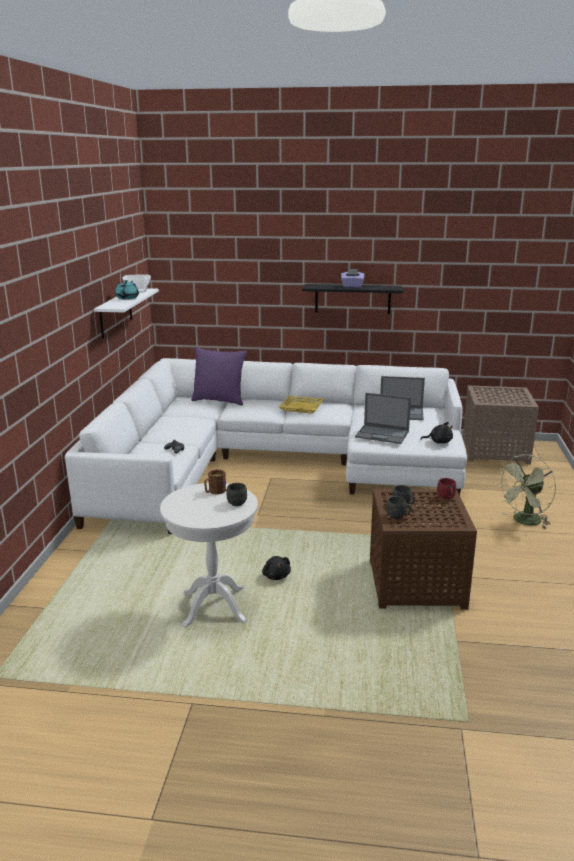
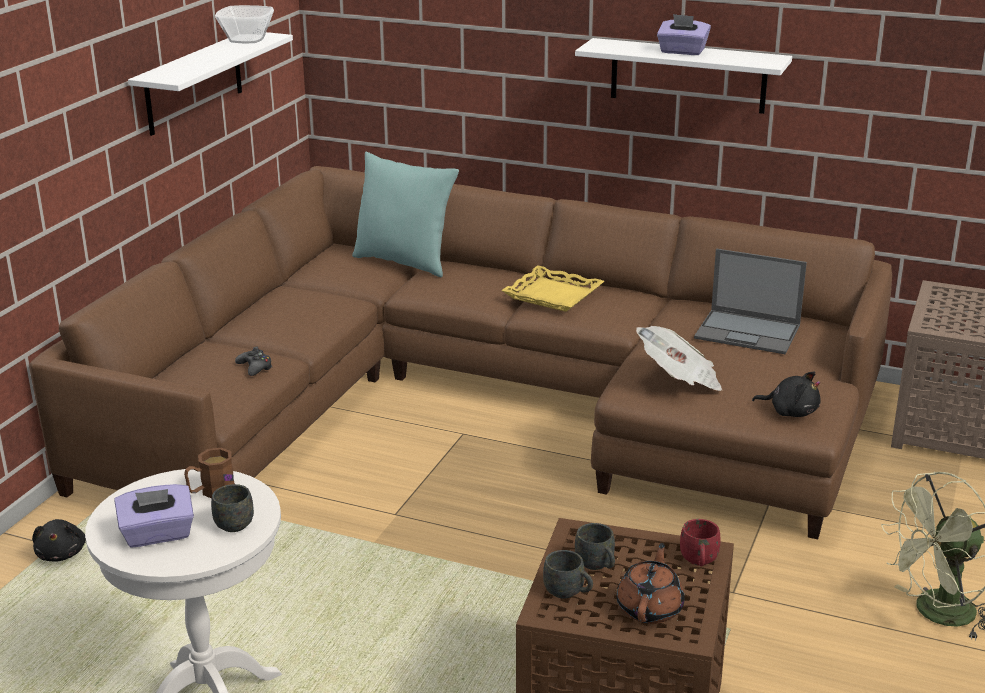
camera: 15 degrees right, 5 degrees up
white sofa [65,358,467,534] -> brown sofa [29,166,892,539]
turquoise teapot [115,280,139,300] -> none
purple pillow [191,347,247,405] -> turquoise pillow [352,152,459,277]
black plush toy [262,556,291,580] -> black plush toy moved to [32,519,86,562]
black shelf [302,284,403,314] -> white shelf [575,38,792,114]
laptop [355,393,411,444] -> newspaper [636,326,722,391]
none -> purple tissue box [115,484,194,548]
none -> brown teapot [617,543,685,624]

